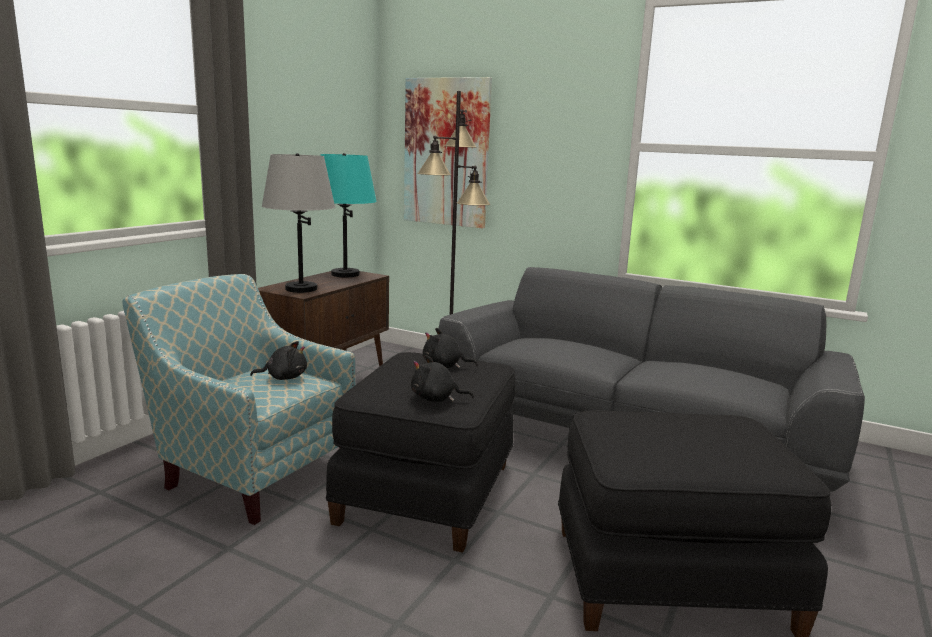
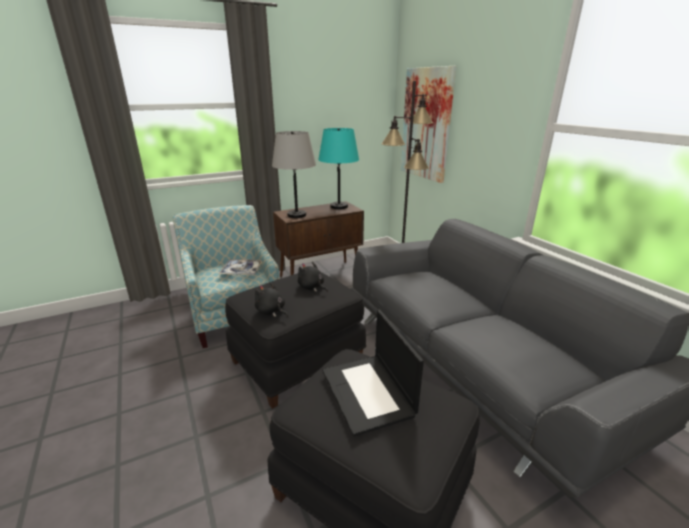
camera: 35 degrees right, 10 degrees up
black plush toy [250,341,307,380] -> tray [218,259,262,275]
none -> laptop [323,309,424,437]

